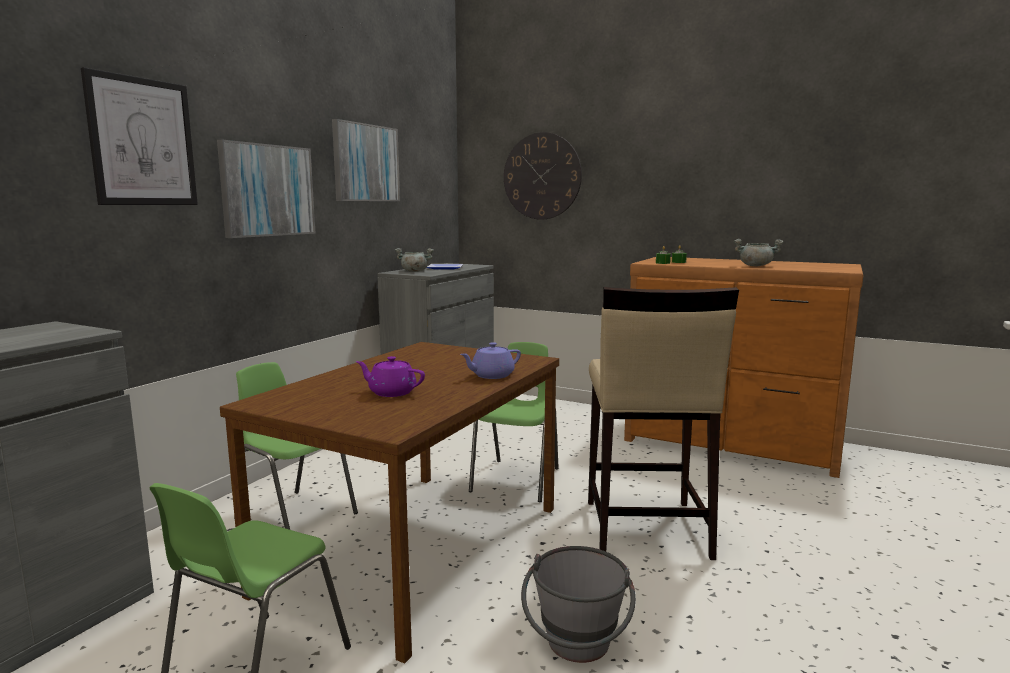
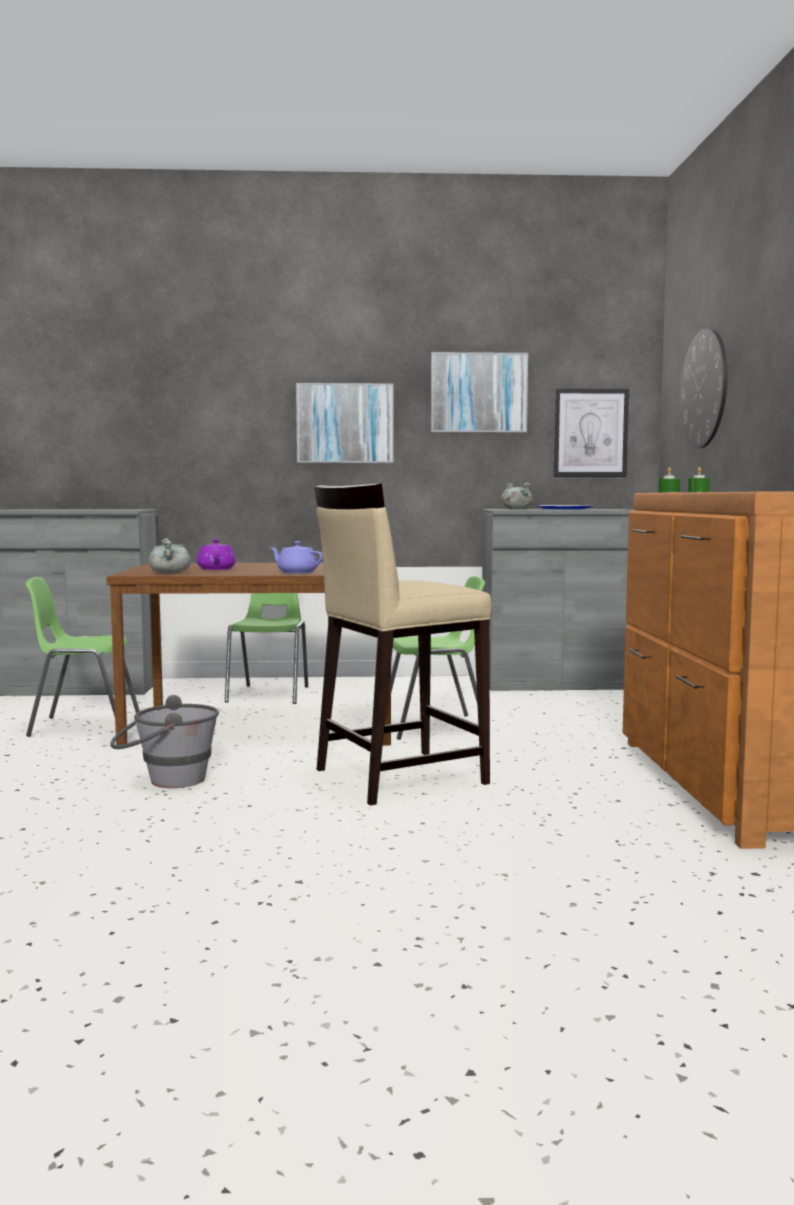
camera: 60 degrees right, 5 degrees down
picture [81,67,198,205] -> picture moved to [553,388,629,477]
grey cooking pot [734,239,784,266] -> grey cooking pot moved to [149,538,191,574]

